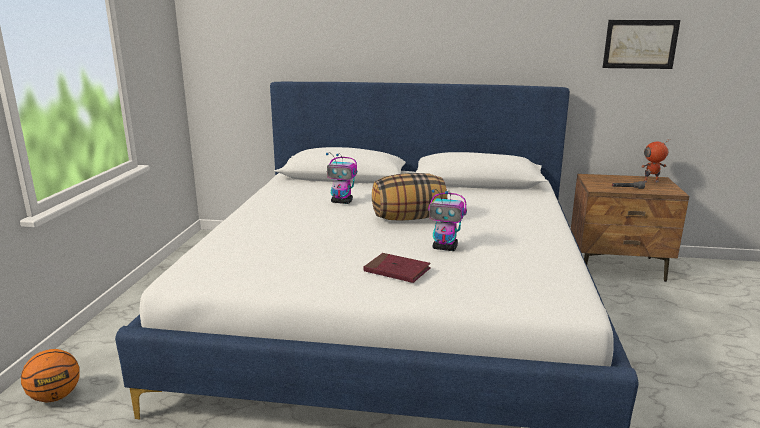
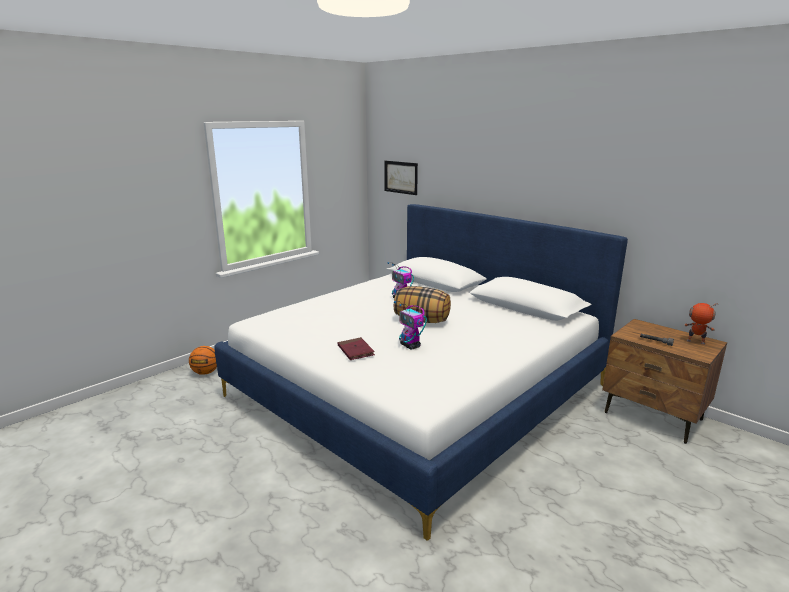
camera: 35 degrees right, 0 degrees up
picture [603,20,680,69] -> picture moved to [384,161,418,195]

